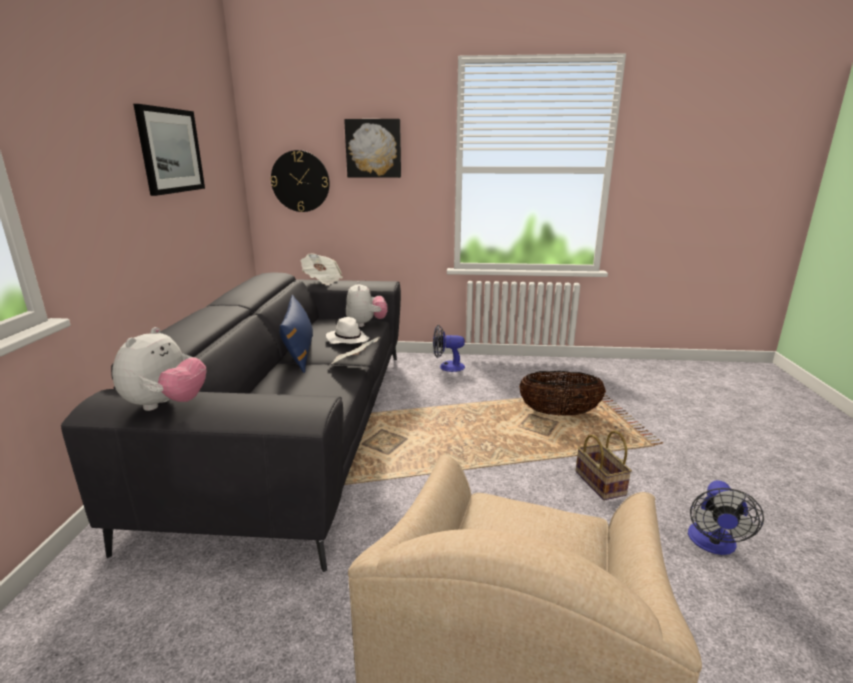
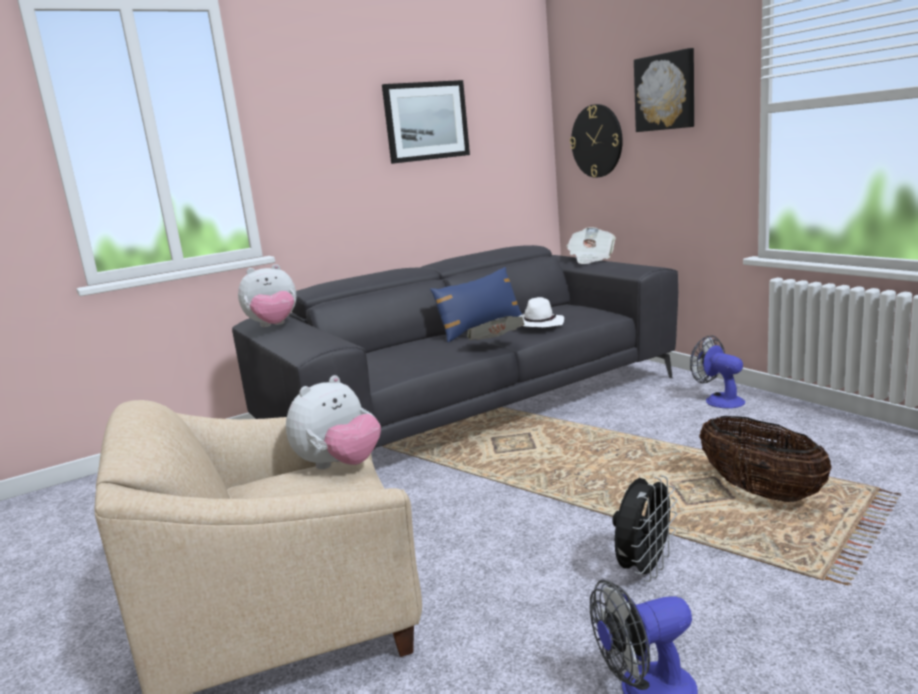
camera: 55 degrees right, 5 degrees down
plush toy [346,281,388,327] -> plush toy moved to [286,375,381,469]
basket [576,430,632,501] -> black fan [612,475,678,582]

